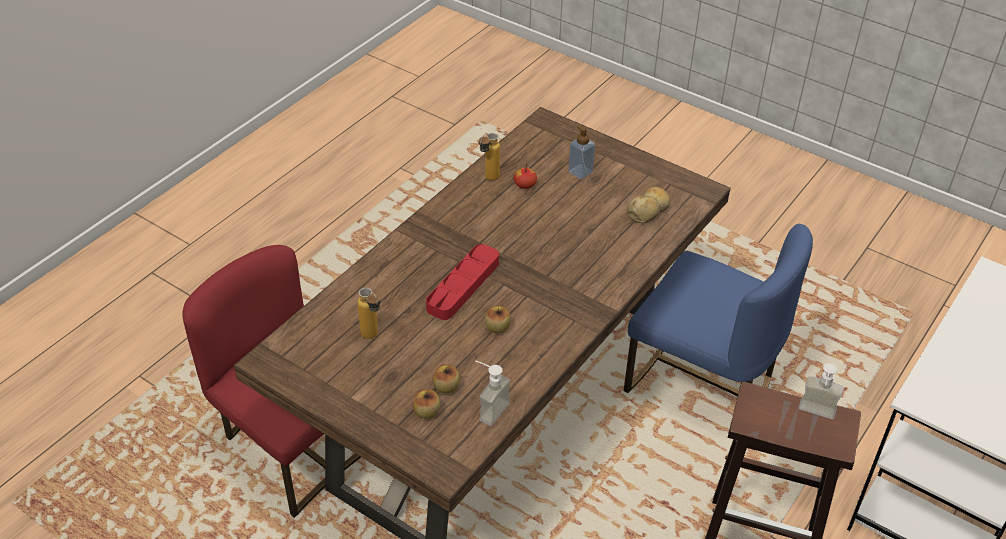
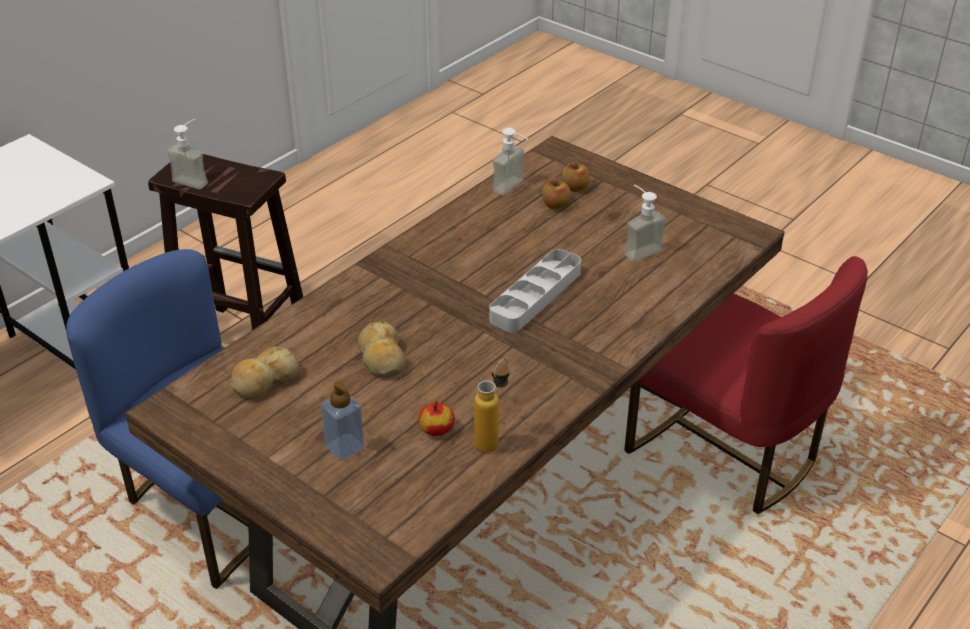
camera: 175 degrees left, 5 degrees down
bottle [357,288,380,339] -> soap dispenser [624,185,667,261]
red tray [426,244,499,320] -> grey tray [489,249,581,332]
apple [485,306,511,333] -> none
none -> bread [358,320,406,378]

